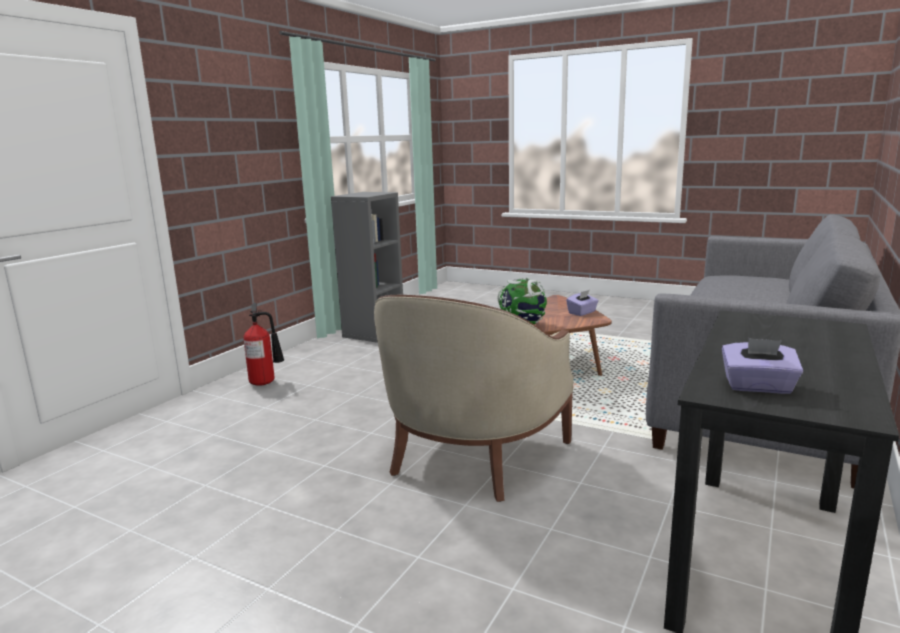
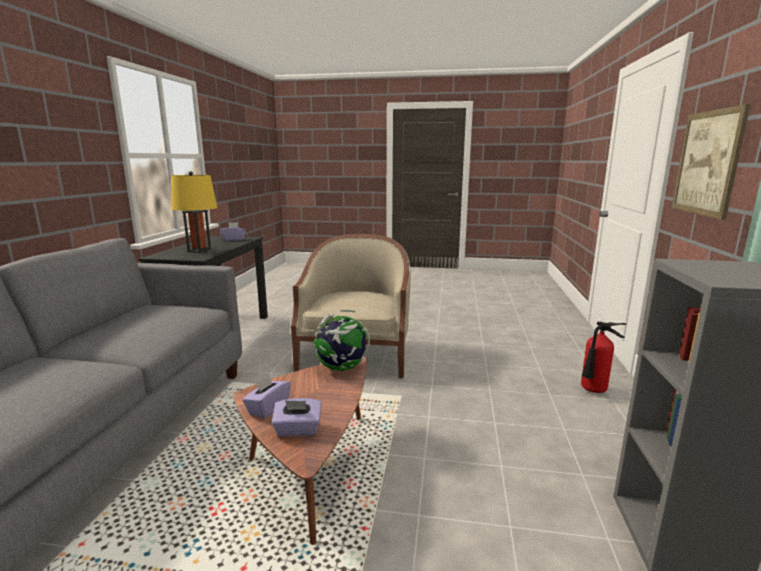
camera: 160 degrees right, 0 degrees up
none -> yellow table lamp [171,171,218,253]
none -> purple tissue box [272,398,322,437]
none -> picture [672,104,751,220]

